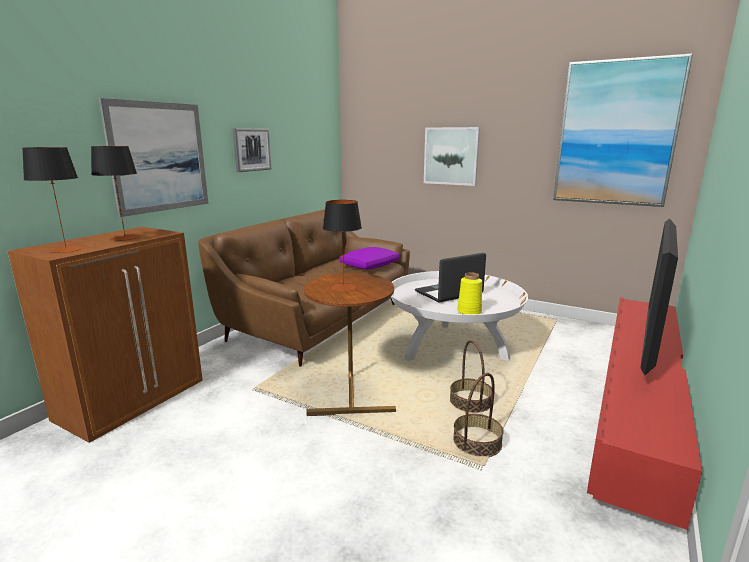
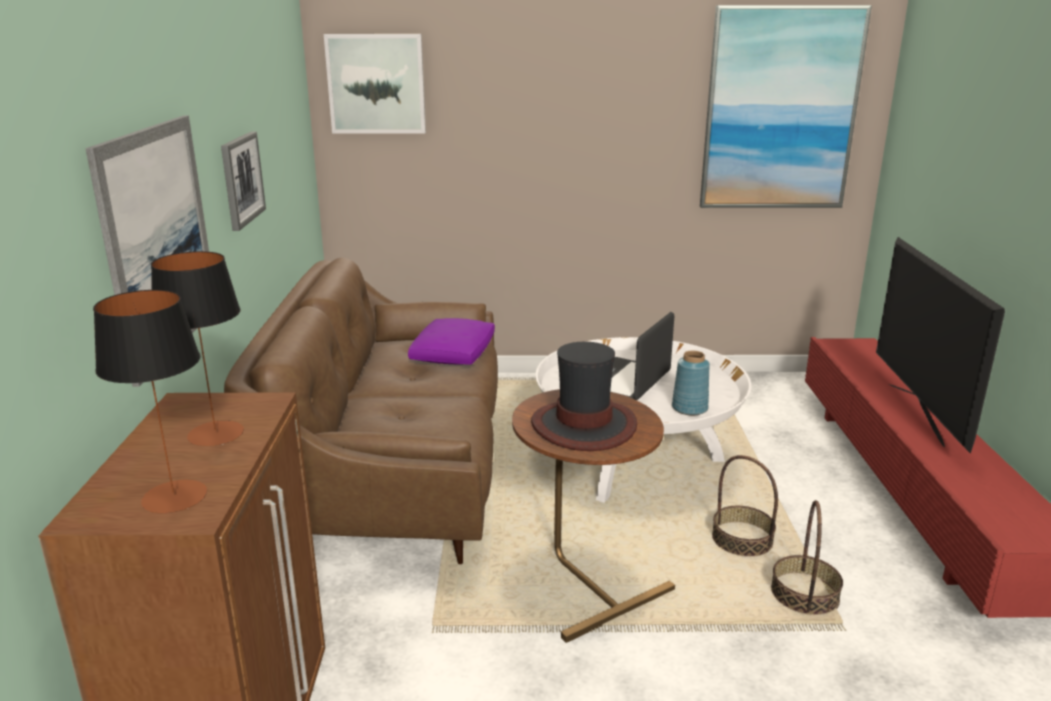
camera: 30 degrees left, 5 degrees up
table lamp [323,200,362,292] -> hat [531,342,637,451]
picture [424,127,480,186] -> picture moved to [324,34,426,134]
yellow vase [457,272,482,314] -> blue vase [672,351,710,415]

